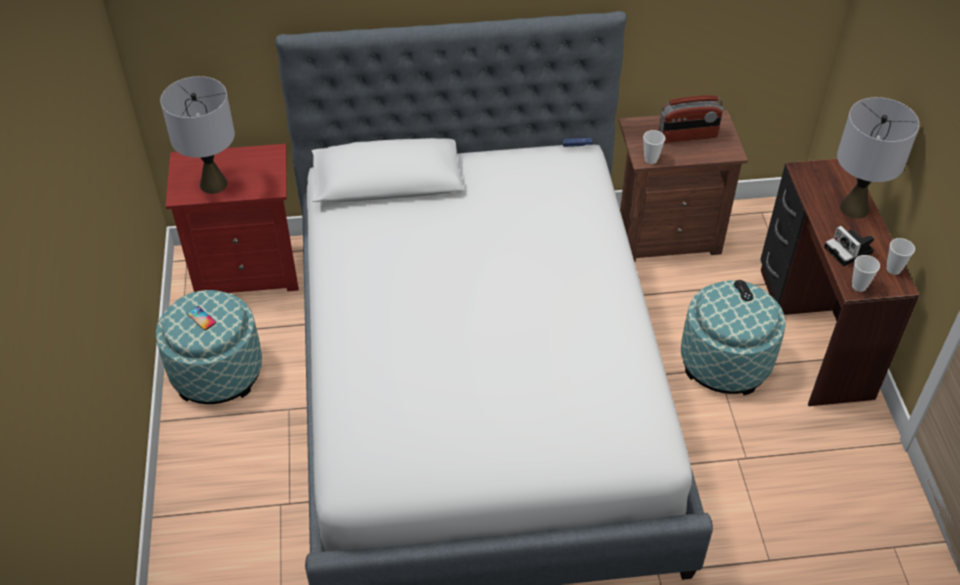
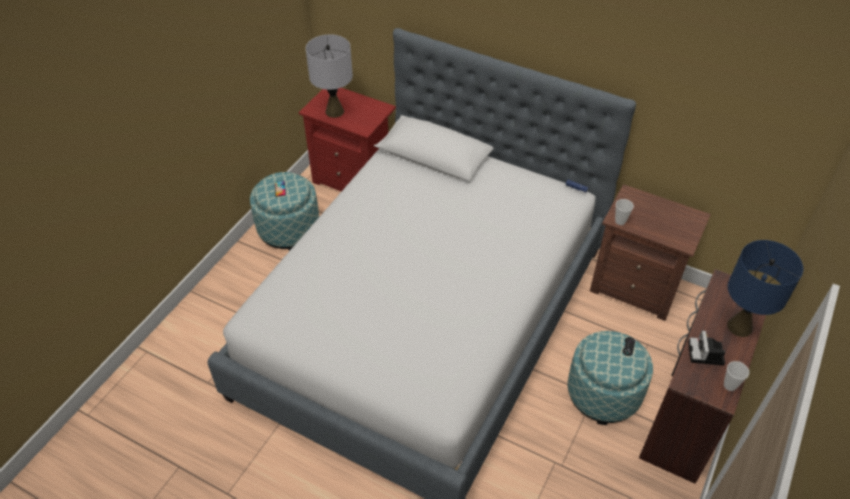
camera: 35 degrees right, 0 degrees up
radio [659,95,723,143] -> none
grey table lamp [837,97,919,219] -> blue table lamp [727,240,803,337]
cup [852,255,880,292] -> none

